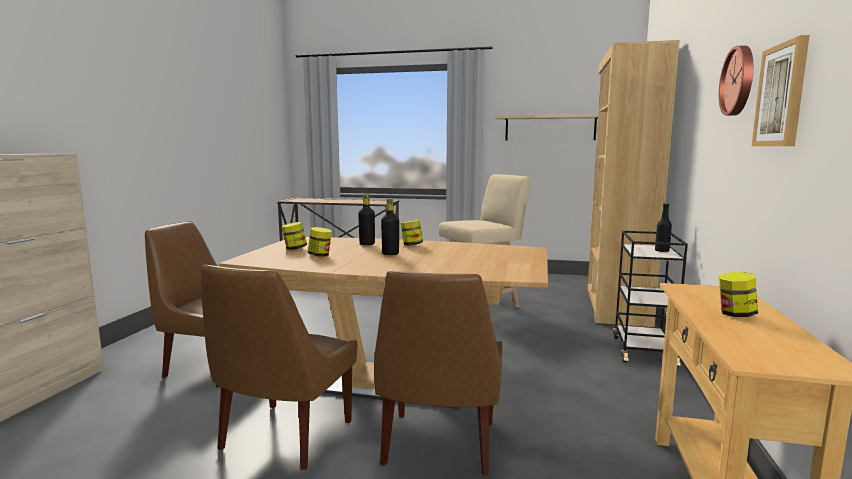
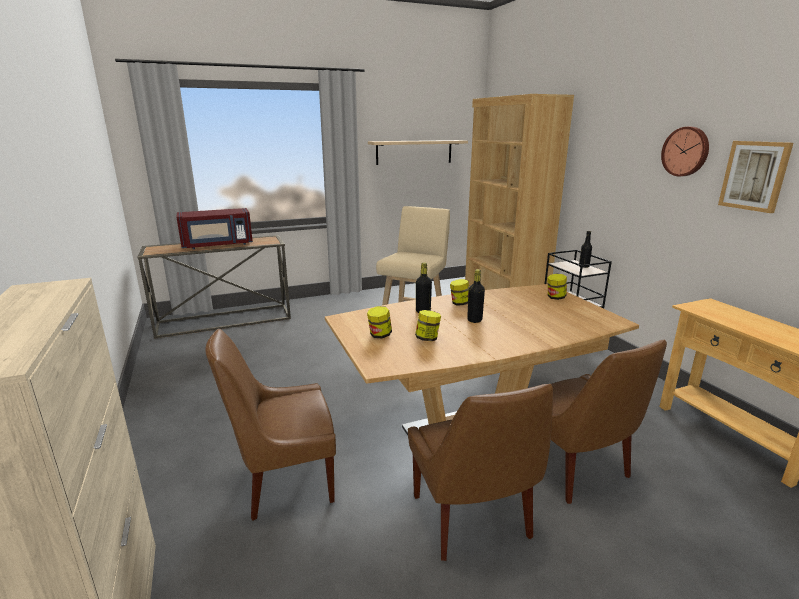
camera: 35 degrees left, 10 degrees up
jar [719,272,758,317] -> jar moved to [548,274,567,300]
none -> red microwave [176,208,253,249]

